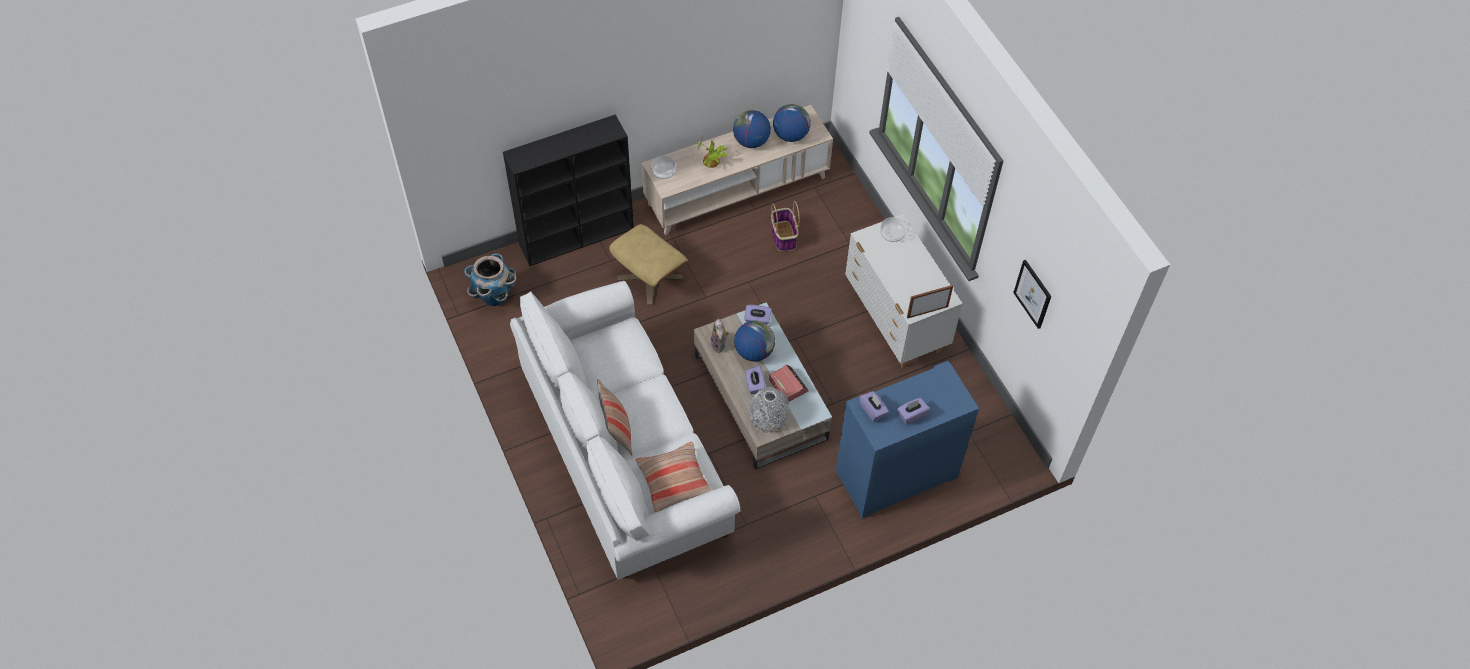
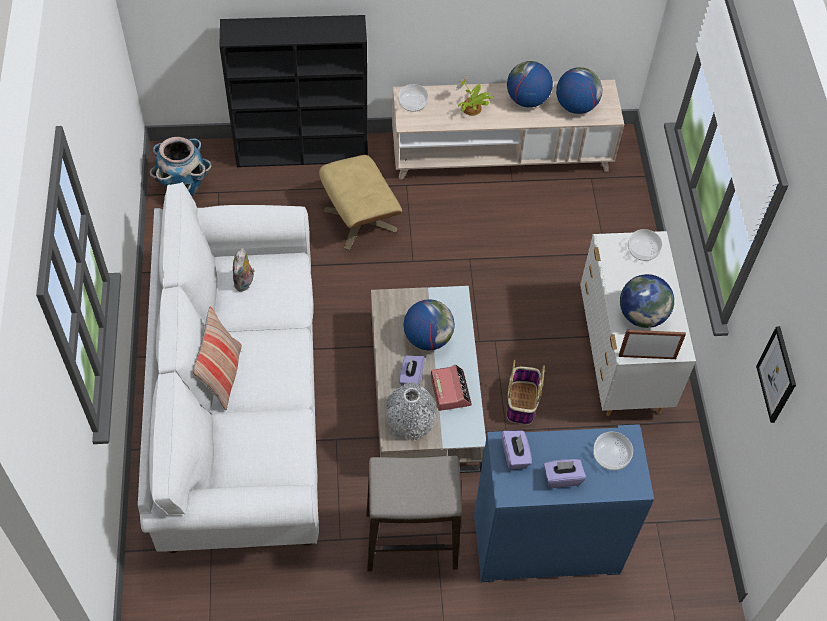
camera: 20 degrees right, 0 degrees up
pillow [636,442,712,512] -> none
plush toy [711,319,729,353] -> plush toy moved to [233,249,255,292]
purple tissue box [744,305,772,325] -> none
basket [771,201,800,252] -> basket moved to [507,360,545,425]
none -> stool [366,456,462,572]
none -> bowl [593,432,633,470]
none -> globe [620,274,674,328]

